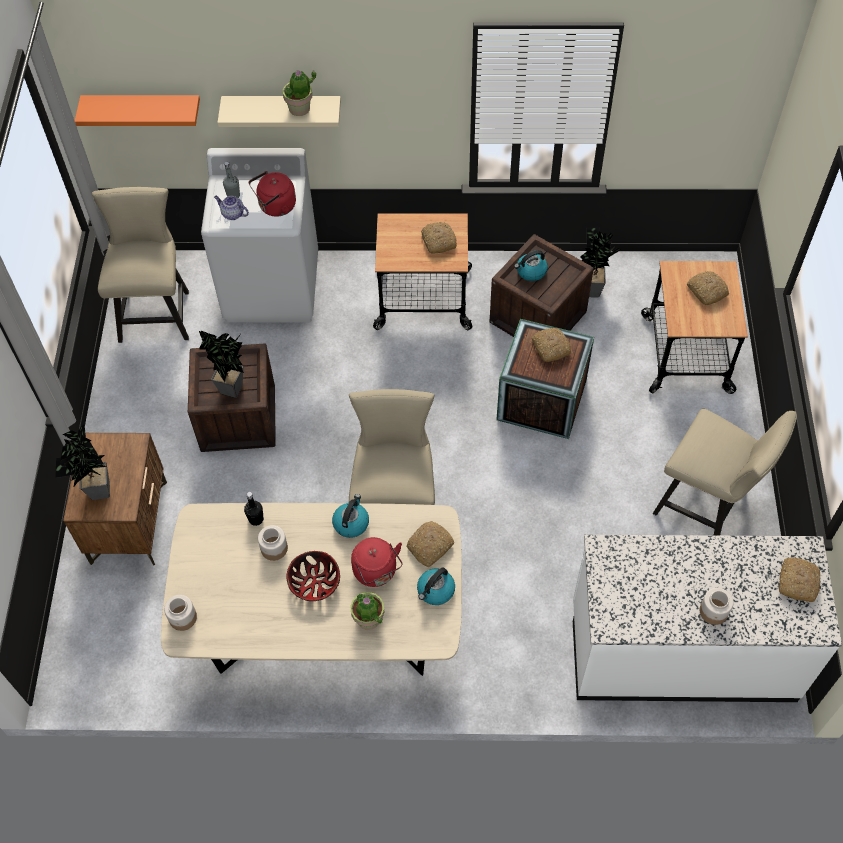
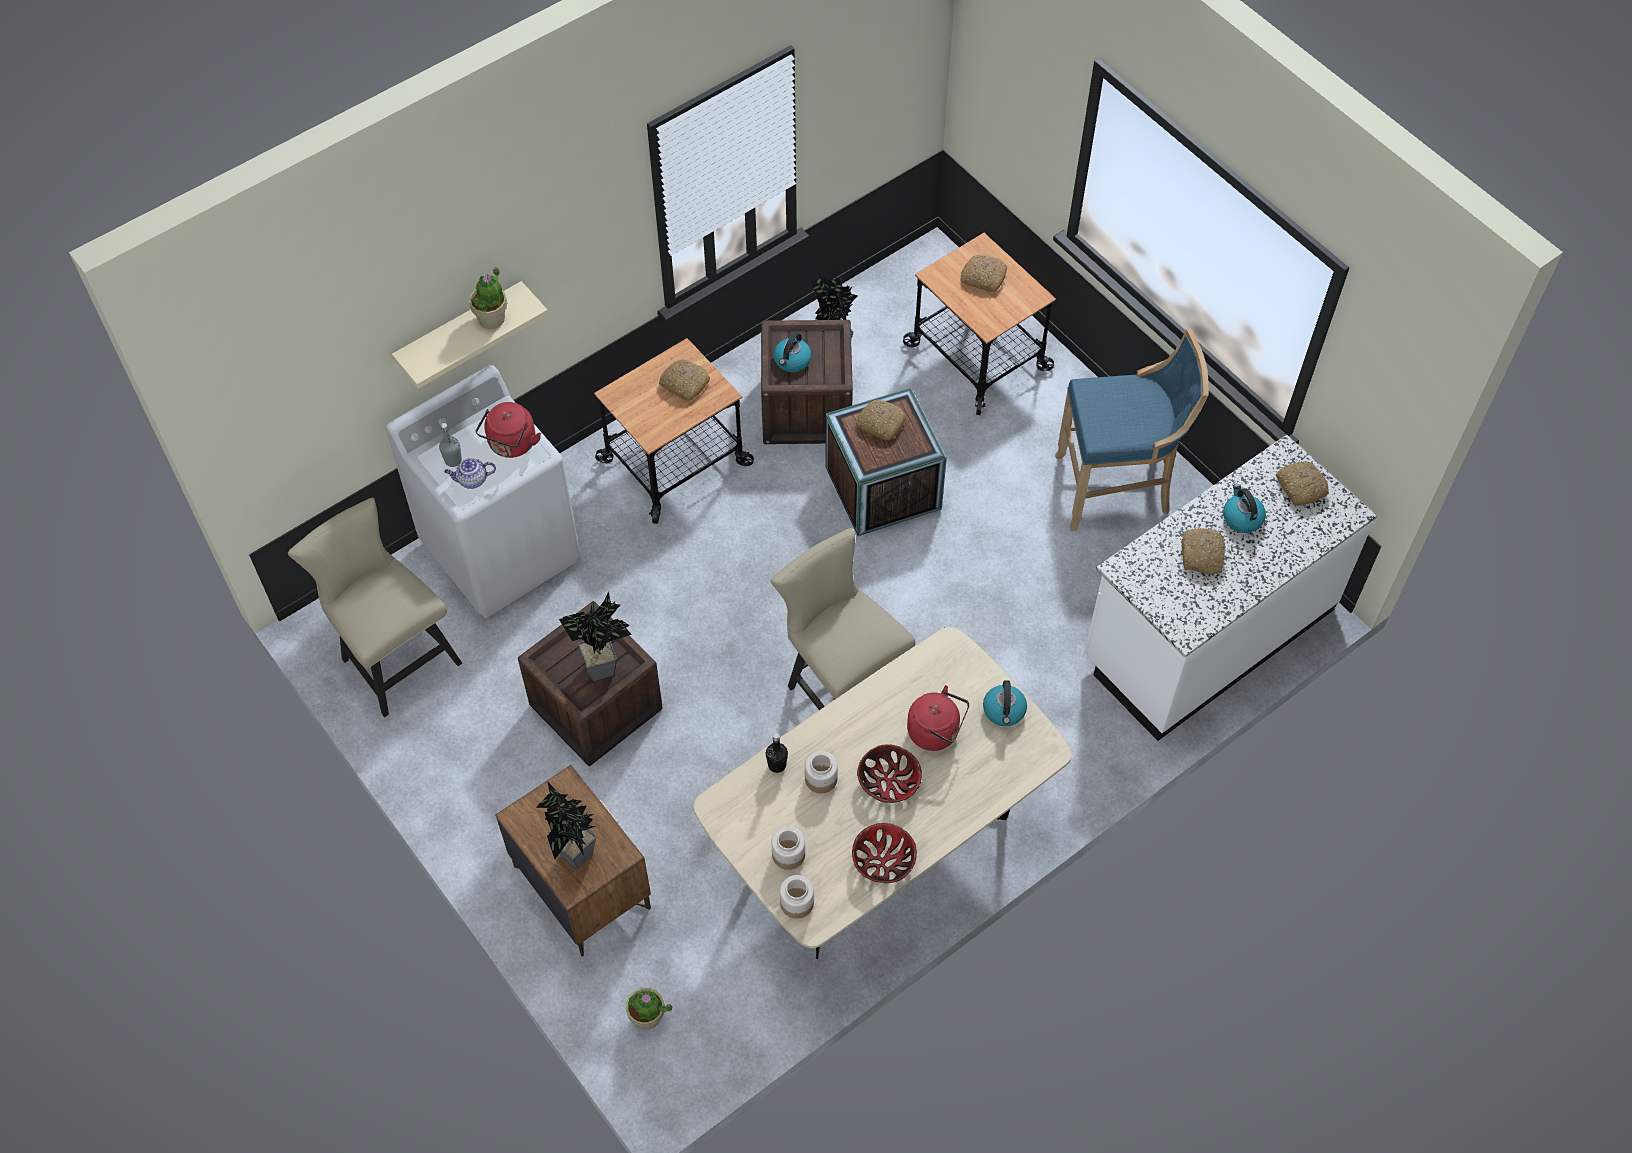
camera: 40 degrees left, 0 degrees up
orange shelf [75,95,200,126] -> none
kettle [332,494,369,538] -> kettle moved to [1223,484,1266,533]
potted plant [350,592,384,630] -> potted plant moved to [626,988,672,1030]
bread [407,521,454,567] -> bread moved to [1181,528,1226,574]
beige chair [653,409,797,536] -> blue stool [1055,329,1209,531]
jar [700,588,734,625] -> jar moved to [771,827,805,870]
none -> bowl [852,823,917,883]

